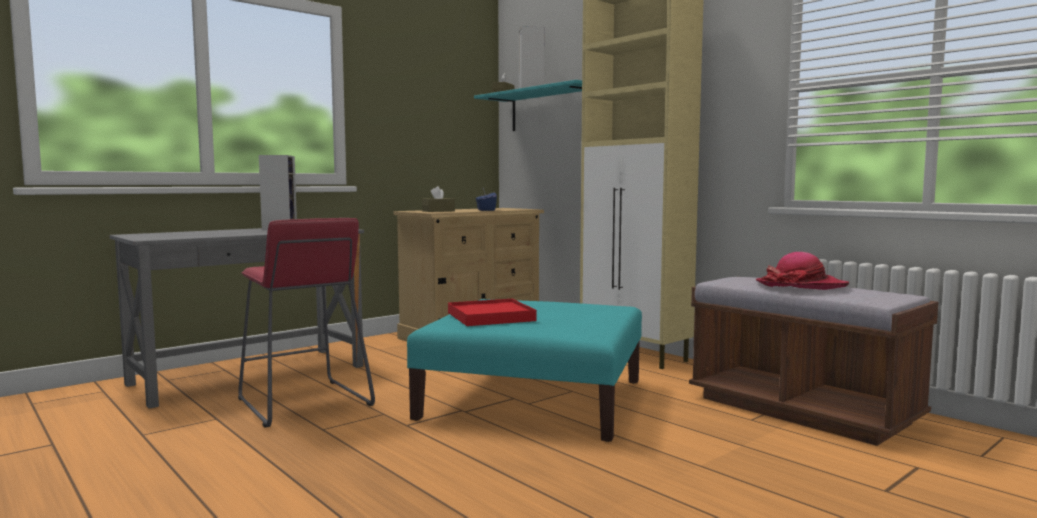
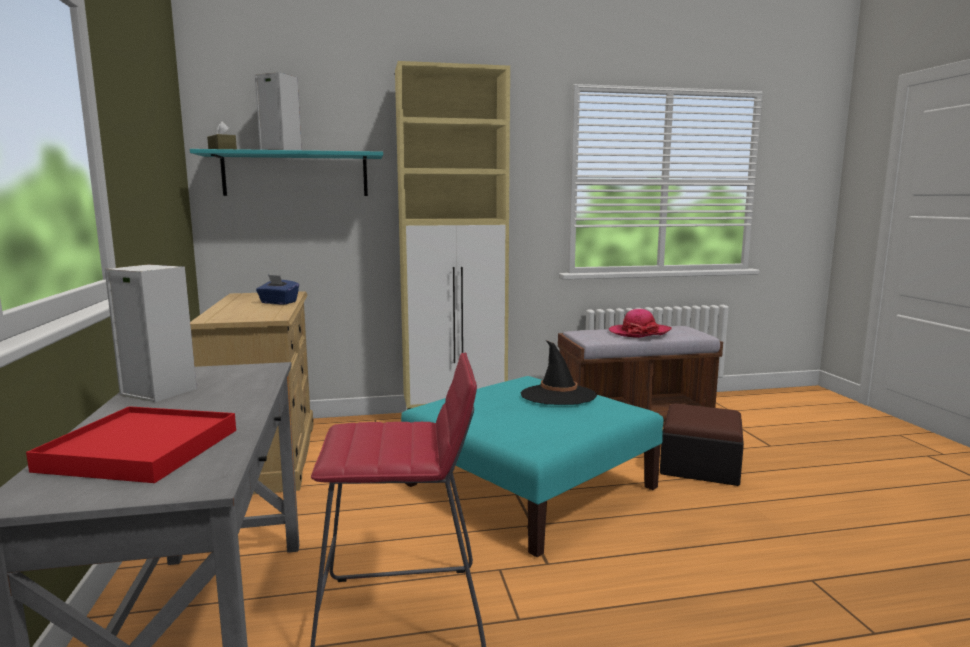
camera: 60 degrees left, 5 degrees up
brown tissue box [422,186,455,212] -> none
red tray [448,299,537,326] -> red tray moved to [26,406,236,483]
none -> black hat [521,340,597,405]
none -> ottoman [660,404,744,486]

